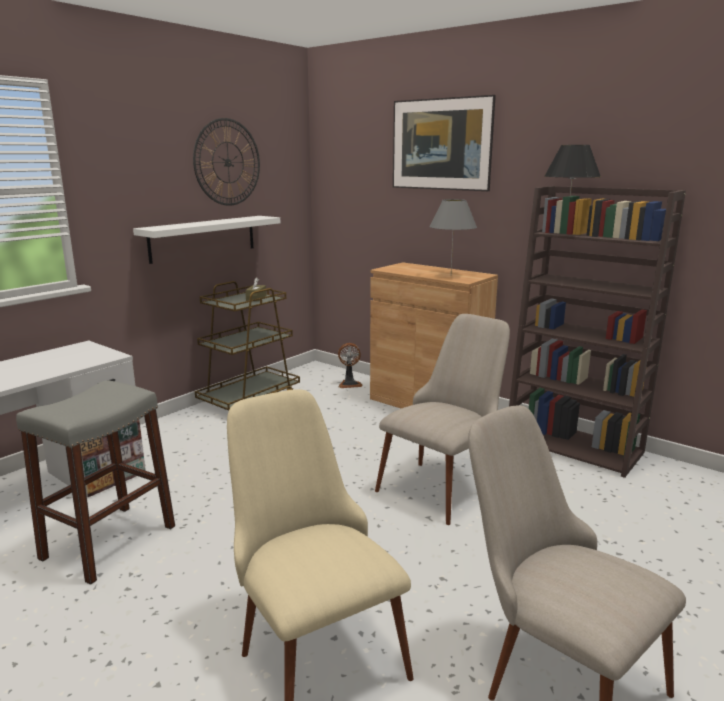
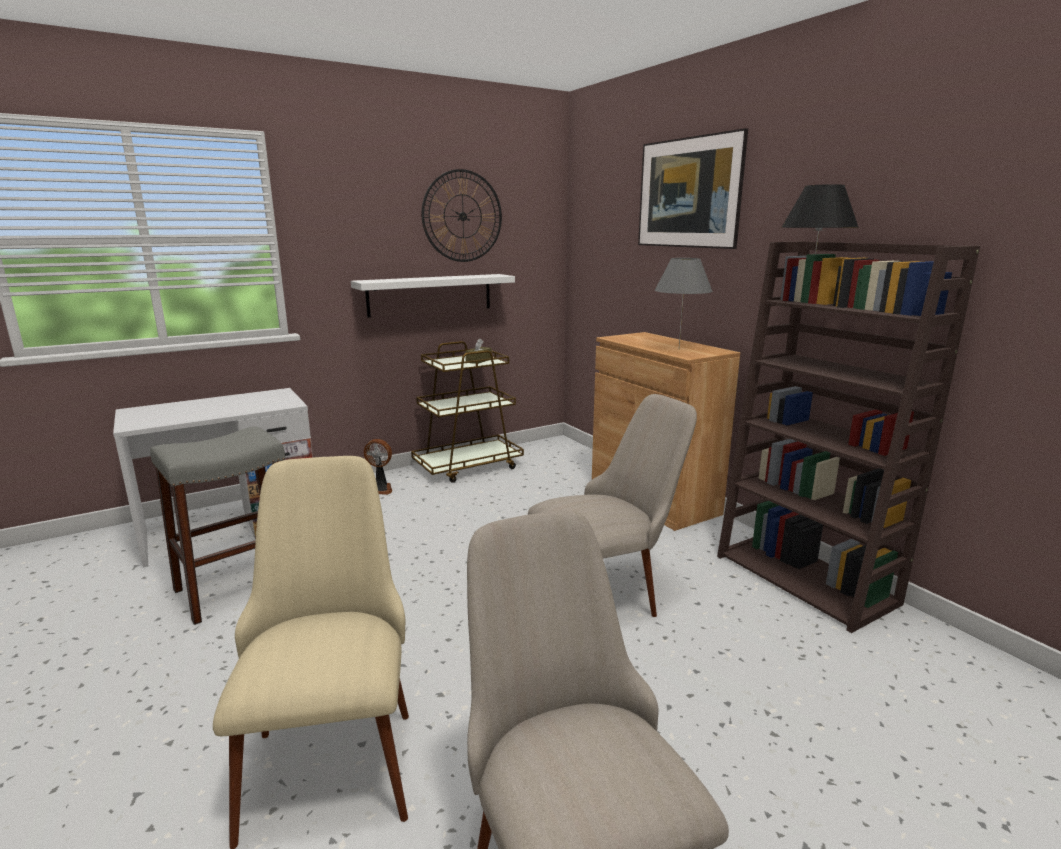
camera: 20 degrees right, 0 degrees up
fan [338,343,363,388] -> fan moved to [364,439,392,495]

